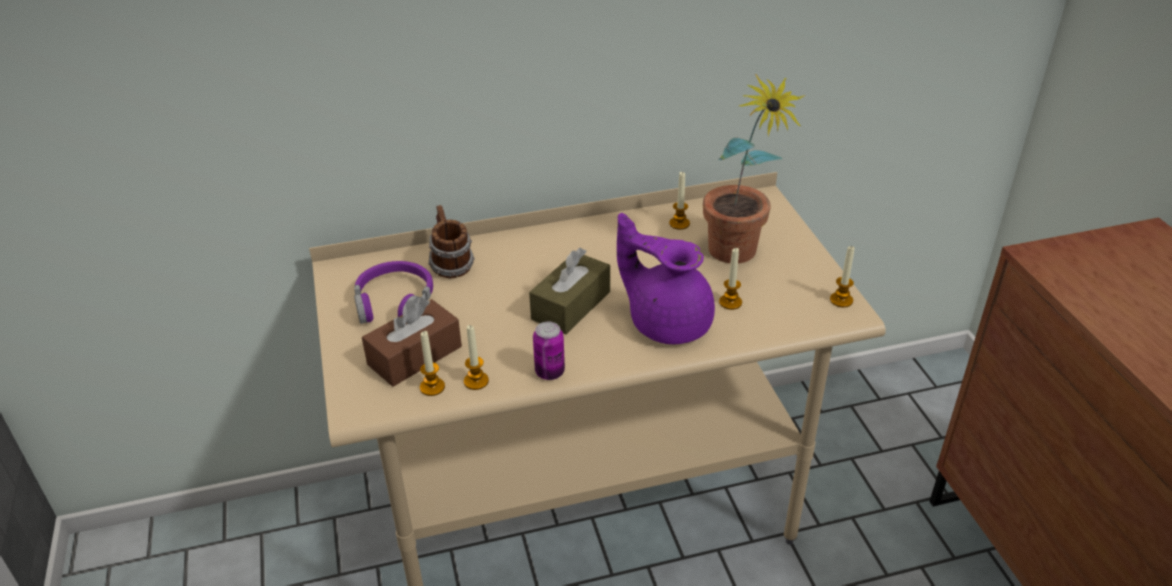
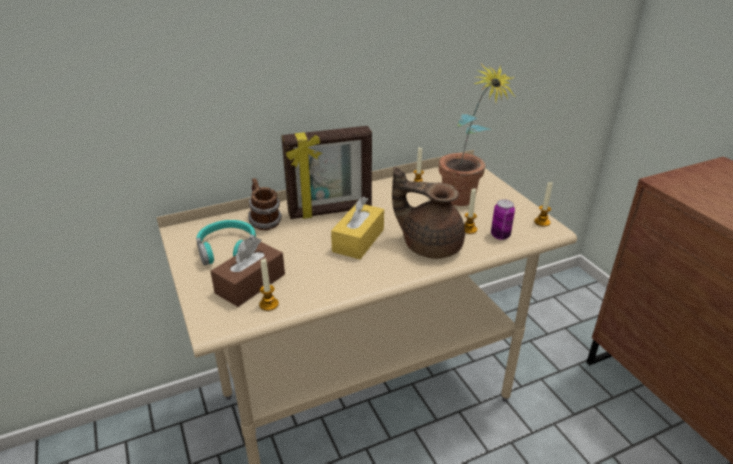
camera: 10 degrees left, 5 degrees down
purple headphones [354,261,433,324] -> turquoise headphones [196,220,256,266]
candle [464,325,489,390] -> none
brown tissue box [529,248,610,334] -> yellow tissue box [331,196,384,259]
can [533,322,565,380] -> can moved to [491,199,515,240]
purple teapot [617,213,715,344] -> brown teapot [392,166,465,259]
none -> picture frame [281,126,372,219]

